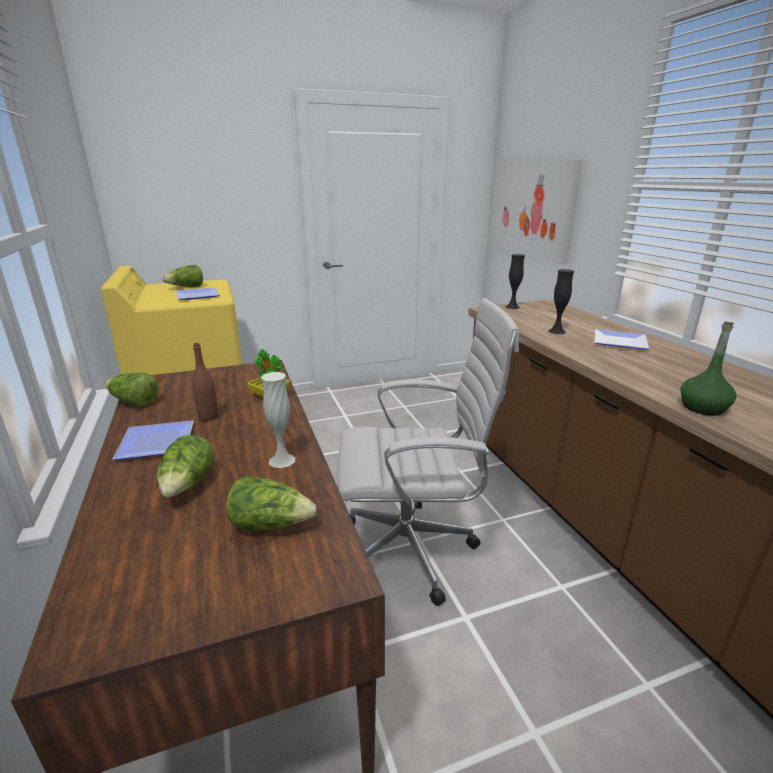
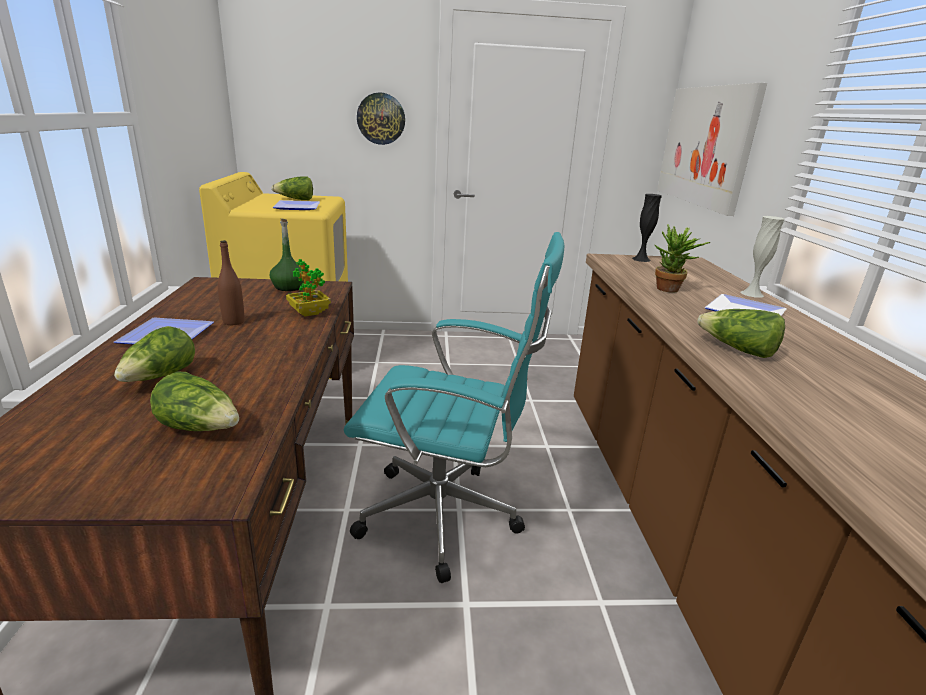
camera: 15 degrees right, 0 degrees up
lettuce [105,372,159,407] -> lettuce moved to [697,309,785,358]
white vase [261,372,295,468] -> white vase moved to [741,216,784,298]
white office chair [338,298,519,606] -> turquoise office chair [344,232,564,583]
black vase [548,269,574,334] -> potted plant [655,225,710,293]
green bottle [680,322,737,416] -> green bottle moved to [270,219,304,291]
none -> wall clock [357,92,405,145]

